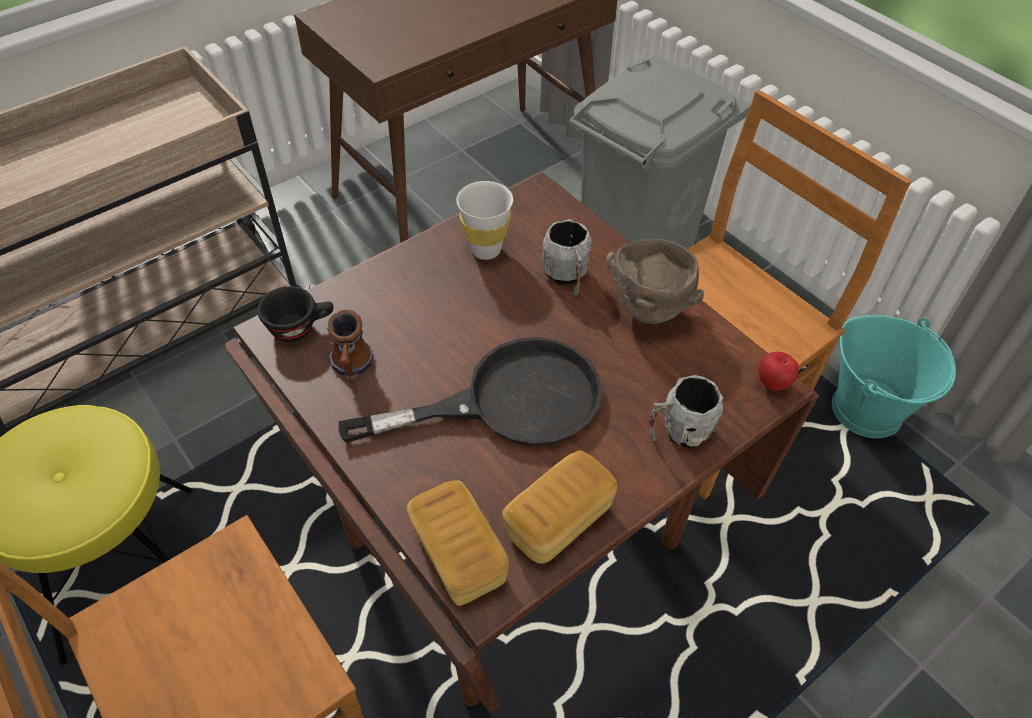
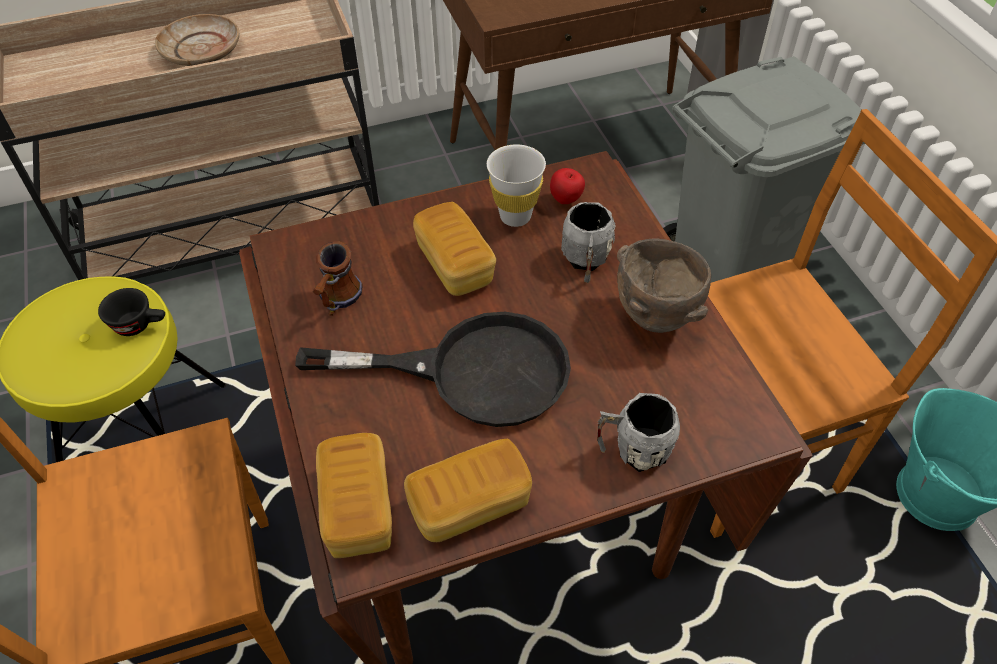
camera: 20 degrees right, 0 degrees up
black cup [257,286,333,342] -> black cup moved to [98,288,165,336]
apple [758,352,799,391] -> apple moved to [550,168,585,204]
none -> beige plate [155,14,240,66]
none -> bread [413,202,496,296]

